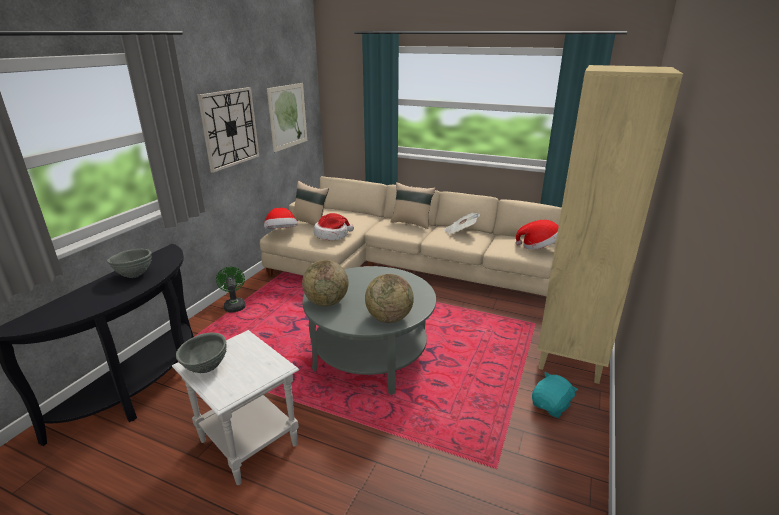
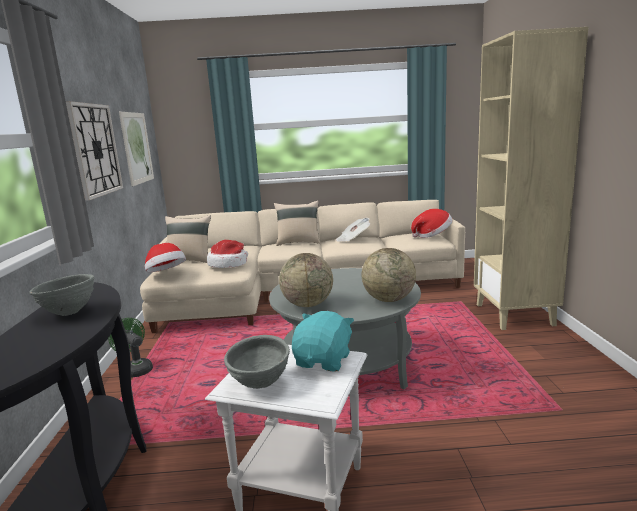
camera: 25 degrees left, 10 degrees down
turquoise plush toy [532,372,578,418] -> turquoise plush toy moved to [292,311,354,372]

